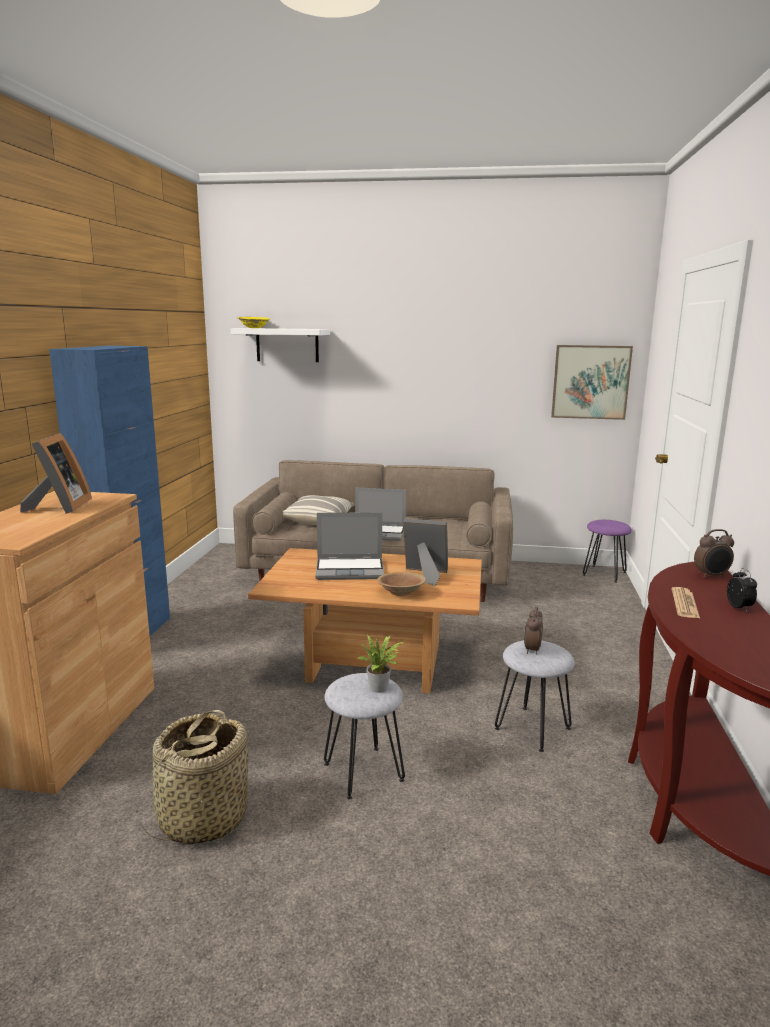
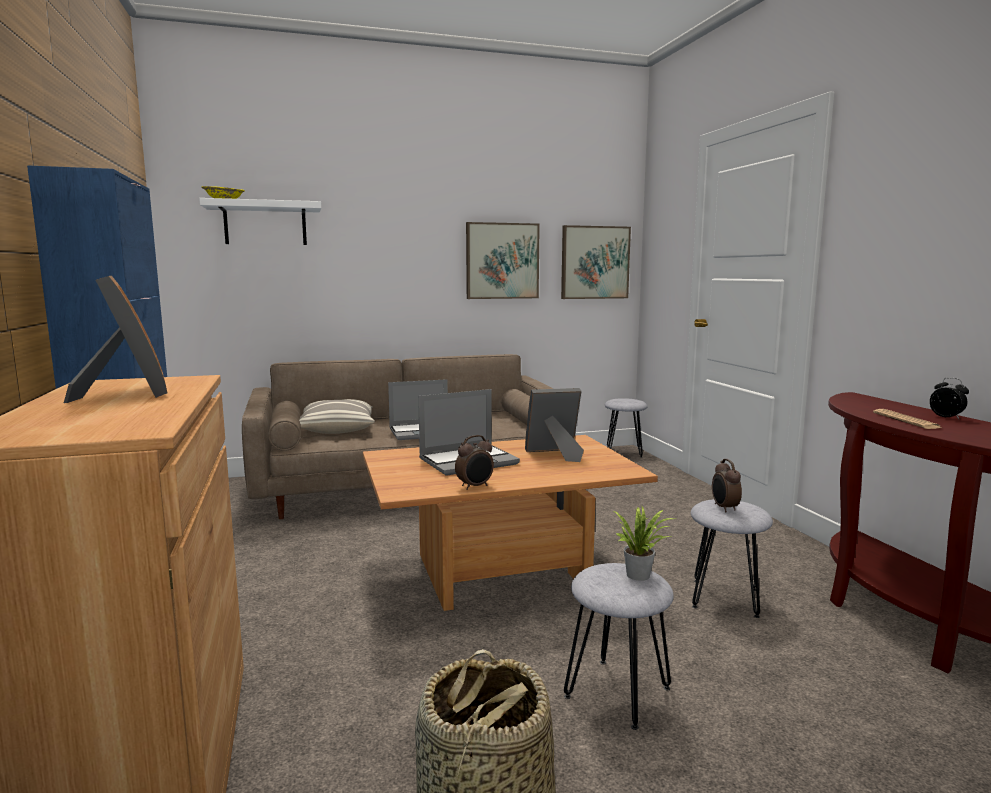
camera: 25 degrees left, 5 degrees down
brown bowl [377,572,426,596] -> none
purple stool [583,520,632,583] -> grey stool [605,398,648,458]
alarm clock [694,529,734,578] -> alarm clock moved to [455,435,494,490]
none -> picture [466,222,540,299]

